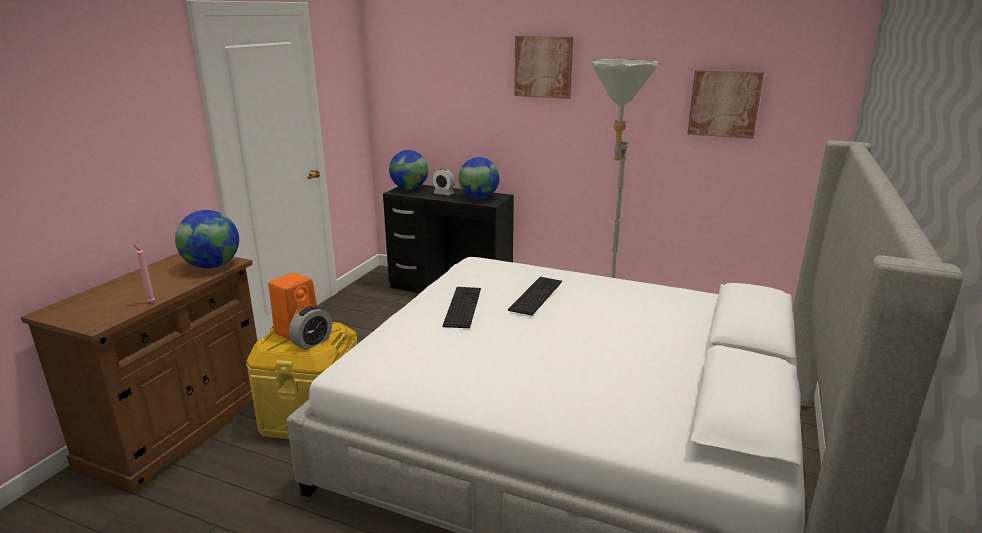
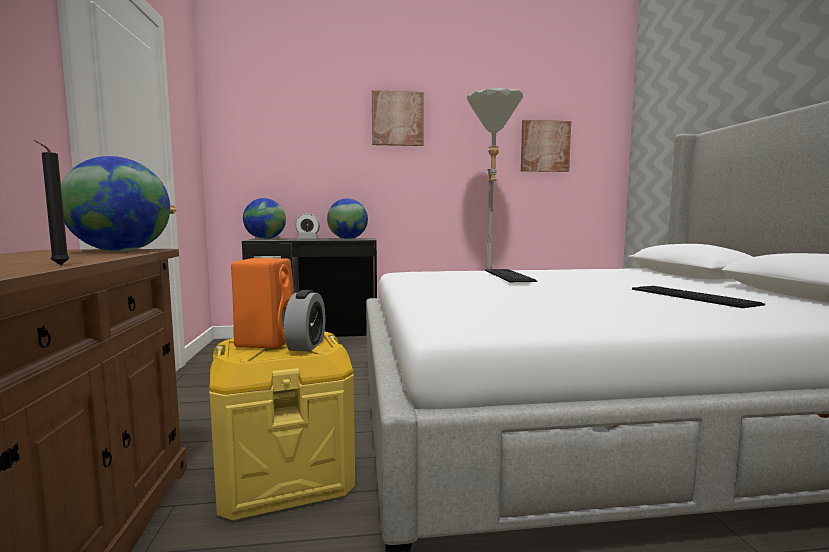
camera: 30 degrees left, 15 degrees down
pink candle [134,245,155,303] -> black candle [34,140,69,265]
keyboard [443,287,481,328] -> keyboard moved to [632,286,765,308]

